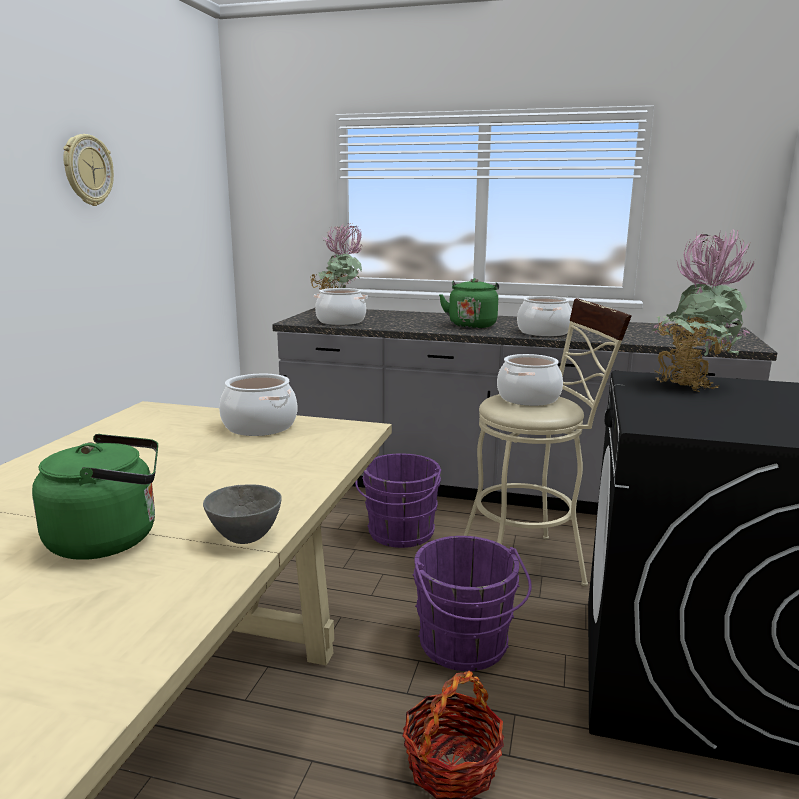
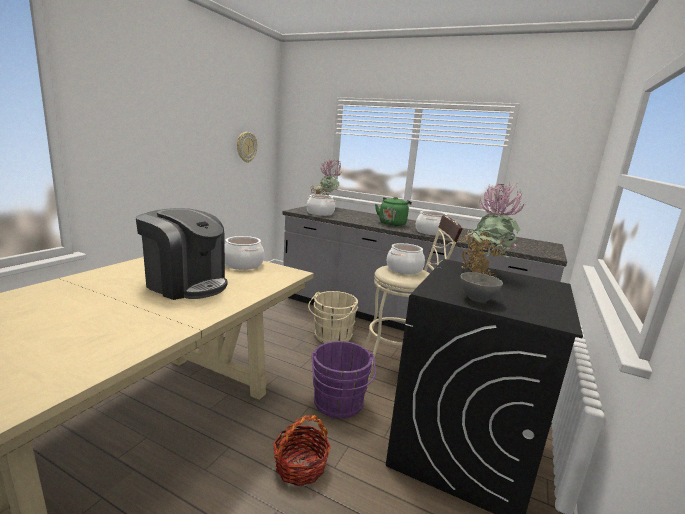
camera: 10 degrees right, 0 degrees up
green kettle [32,434,158,560] -> none
wall clock [63,134,114,206] -> wall clock moved to [237,132,257,163]
grey bowl [203,484,282,544] -> grey bowl moved to [461,272,503,302]
purple bucket [355,453,441,548] -> beige bucket [308,291,358,343]
none -> coffee machine [136,208,228,300]

